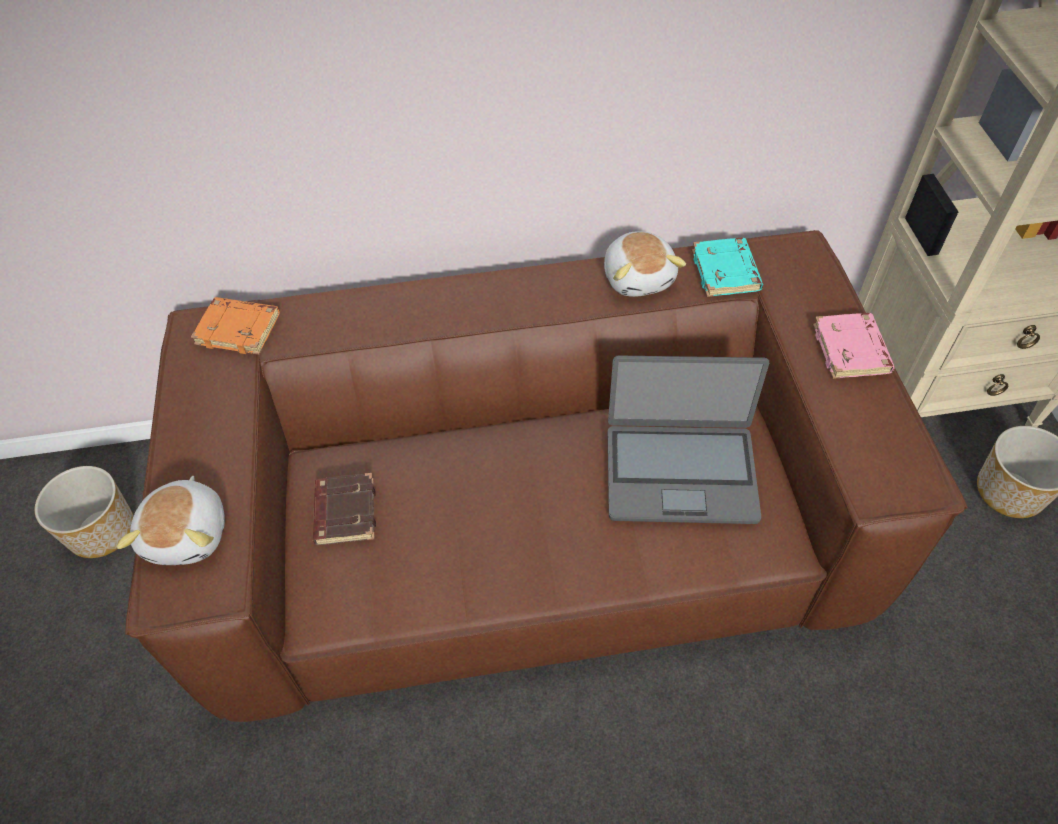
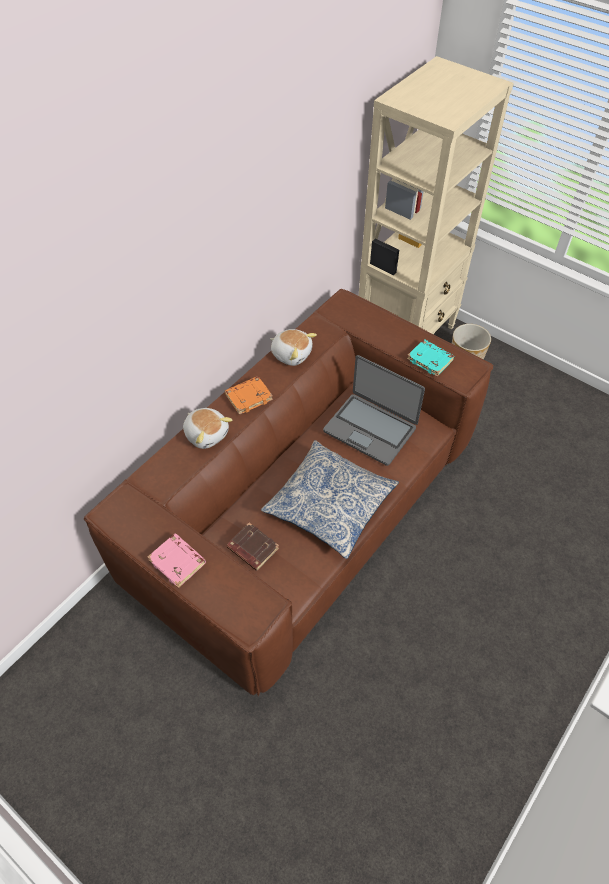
camera: 45 degrees left, 0 degrees up
planter [35,466,133,558] -> none
plush toy [117,476,225,565] -> plush toy moved to [183,408,232,449]
orange book [191,297,280,355] -> orange book moved to [225,376,273,415]
laptop [608,356,769,524] -> laptop turned 75 degrees clockwise [323,355,425,466]
turquoise book [692,238,763,297] -> turquoise book moved to [407,339,455,377]
pink book [813,313,895,379] -> pink book moved to [148,533,206,588]
none -> pillow [261,440,399,559]

